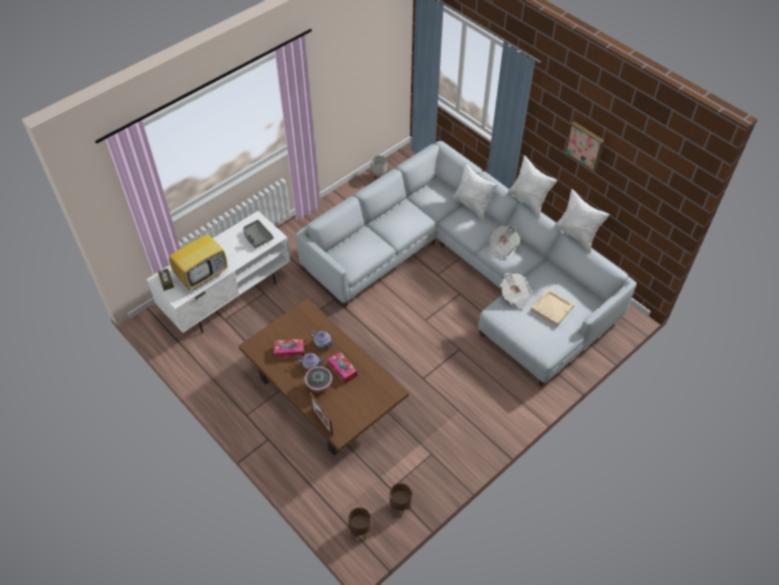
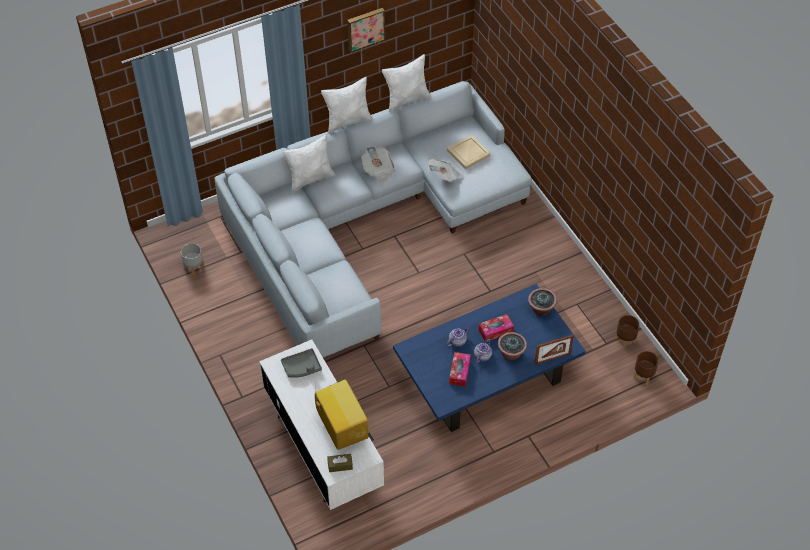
camera: 75 degrees left, 0 degrees up
brown coffee table [239,299,409,455] -> blue coffee table [393,284,586,432]
none -> potted plant [528,288,557,316]

